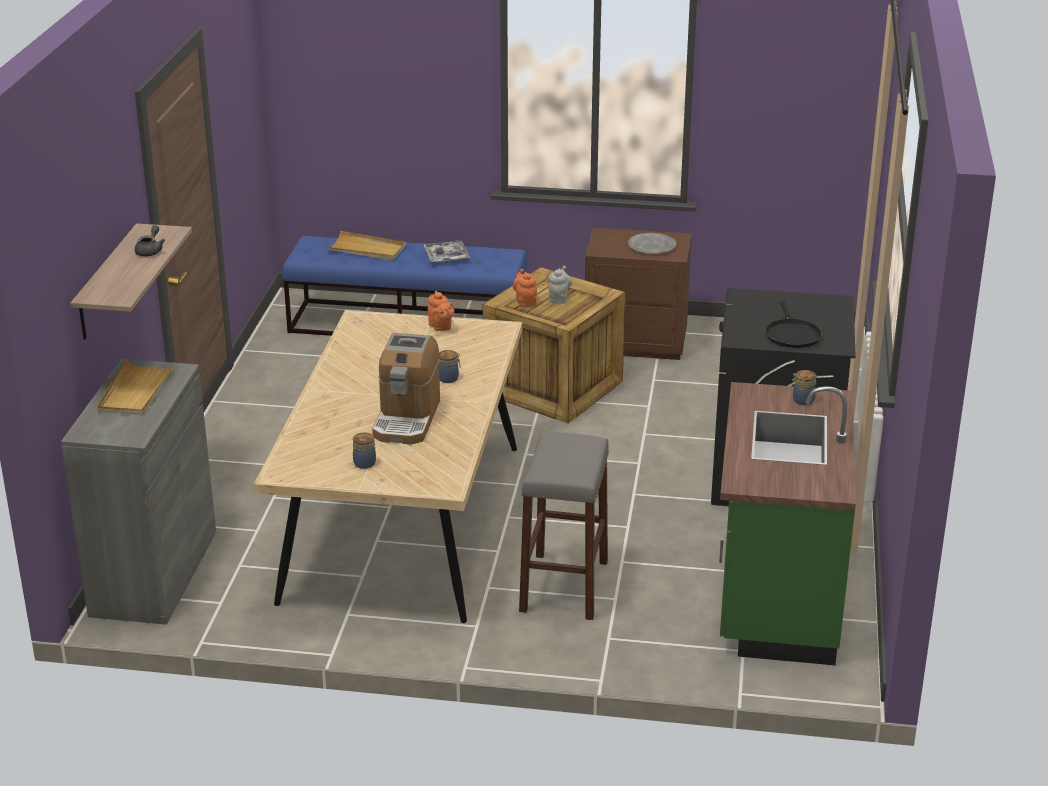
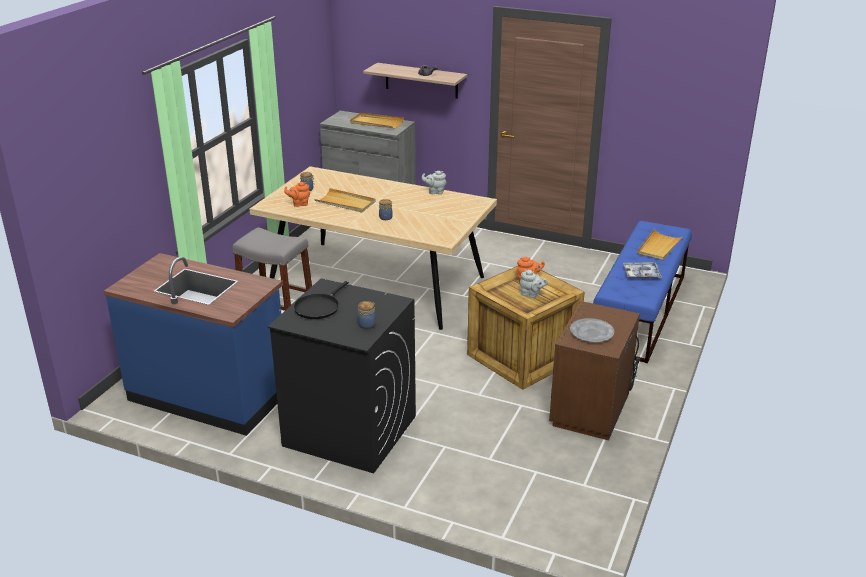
camera: 105 degrees right, 0 degrees up
coffee machine [372,333,440,445] -> beige tray [314,188,376,213]
orange teapot [428,291,454,331] -> orange teapot moved to [284,182,310,207]
green counter [719,382,856,665] -> blue counter [104,253,283,436]
black frying pan [765,301,822,348] -> black frying pan turned 75 degrees counterclockwise [294,281,349,319]
jar [791,370,816,405] -> jar moved to [358,301,376,329]
none -> grey teapot [421,171,447,195]

